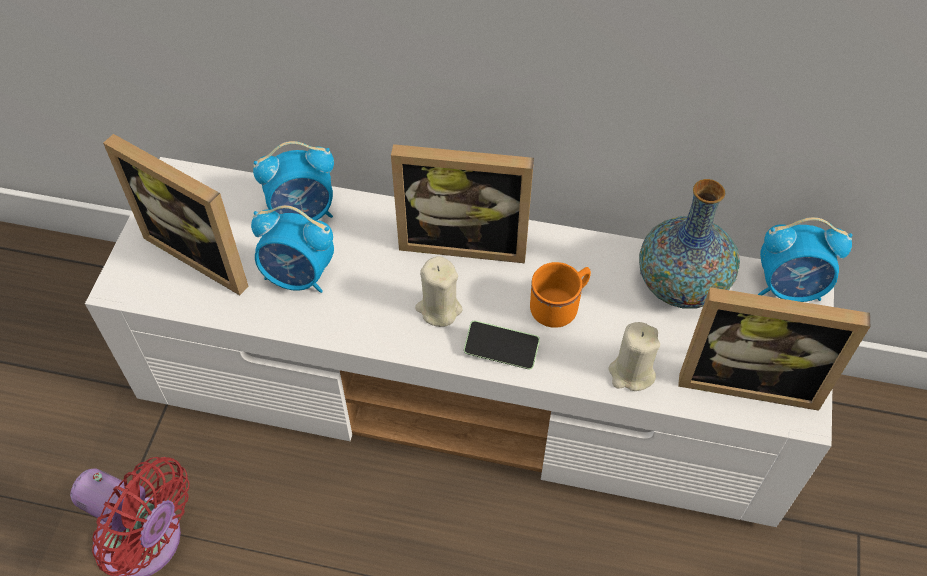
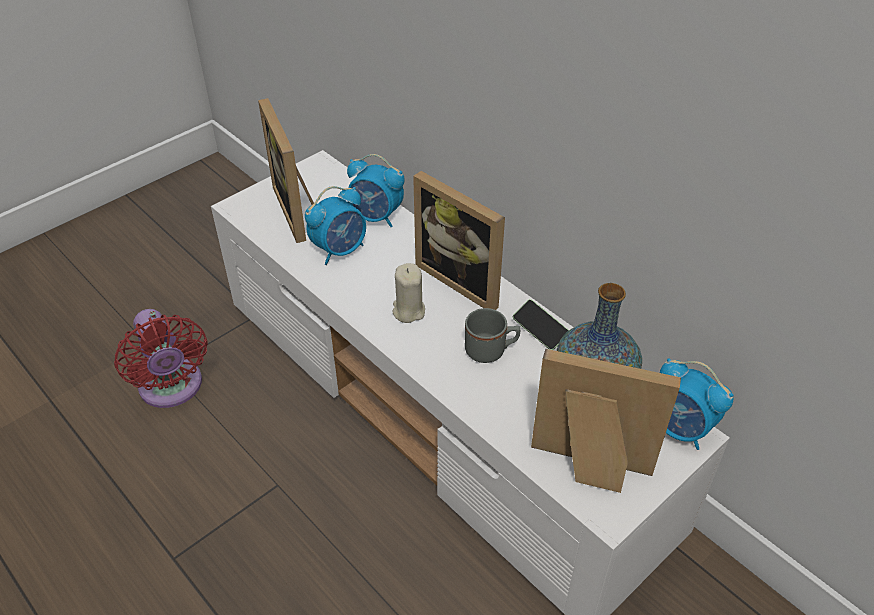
camera: 35 degrees right, 10 degrees down
alarm clock [251,205,334,293] -> alarm clock turned 90 degrees counterclockwise [305,186,366,265]
phone [464,321,540,370] -> phone moved to [513,299,569,350]
orange mug [530,262,591,328] -> grey mug [465,308,520,363]
beige candle [609,322,660,391] -> none
picture frame [678,287,870,411] -> picture frame turned 150 degrees clockwise [531,349,681,493]

